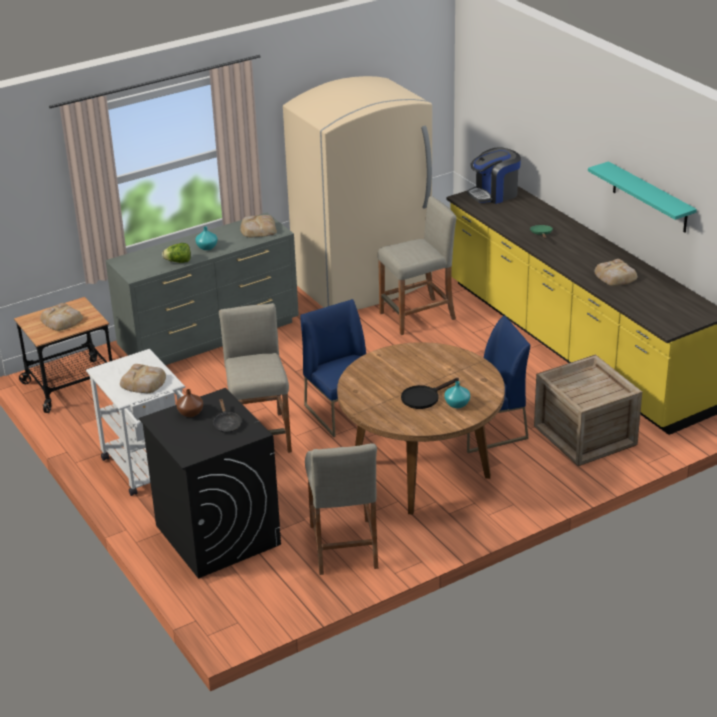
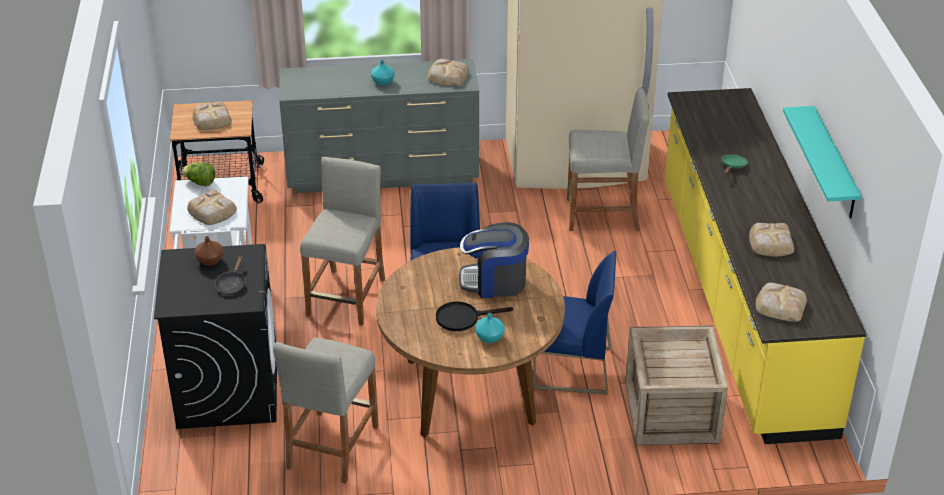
camera: 25 degrees right, 5 degrees up
lettuce [162,243,191,263] -> lettuce moved to [182,163,215,187]
coffee machine [467,147,521,204] -> coffee machine moved to [459,222,529,298]
none -> bread [756,283,807,322]

